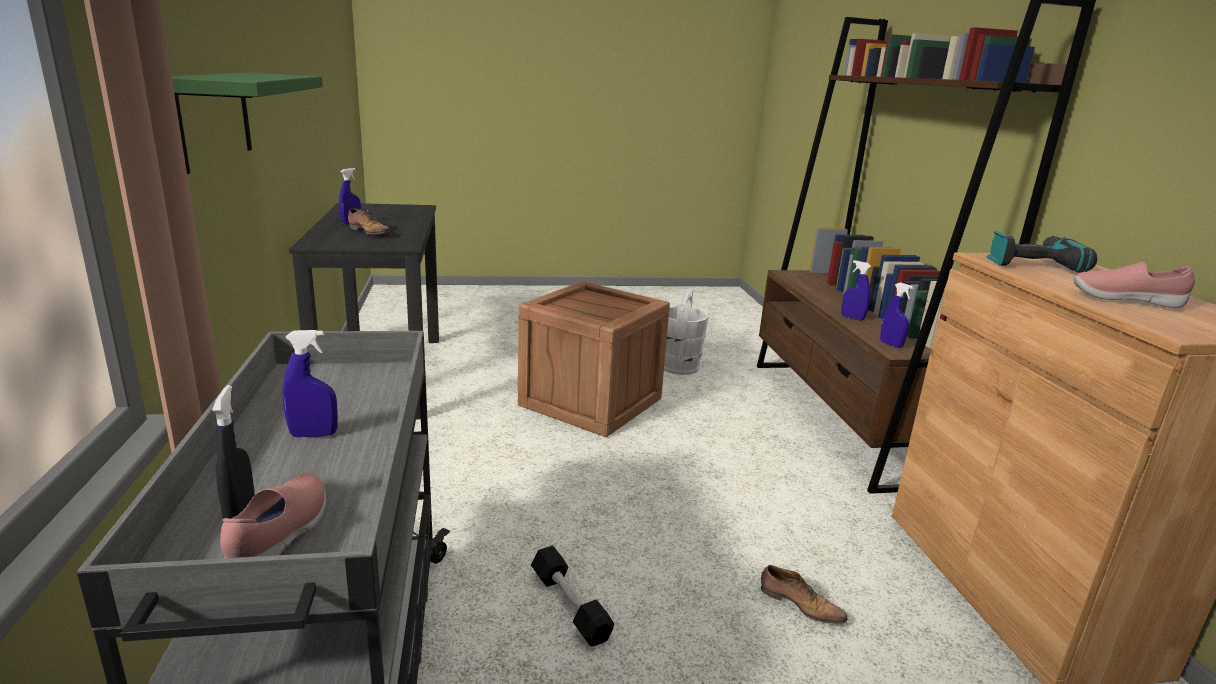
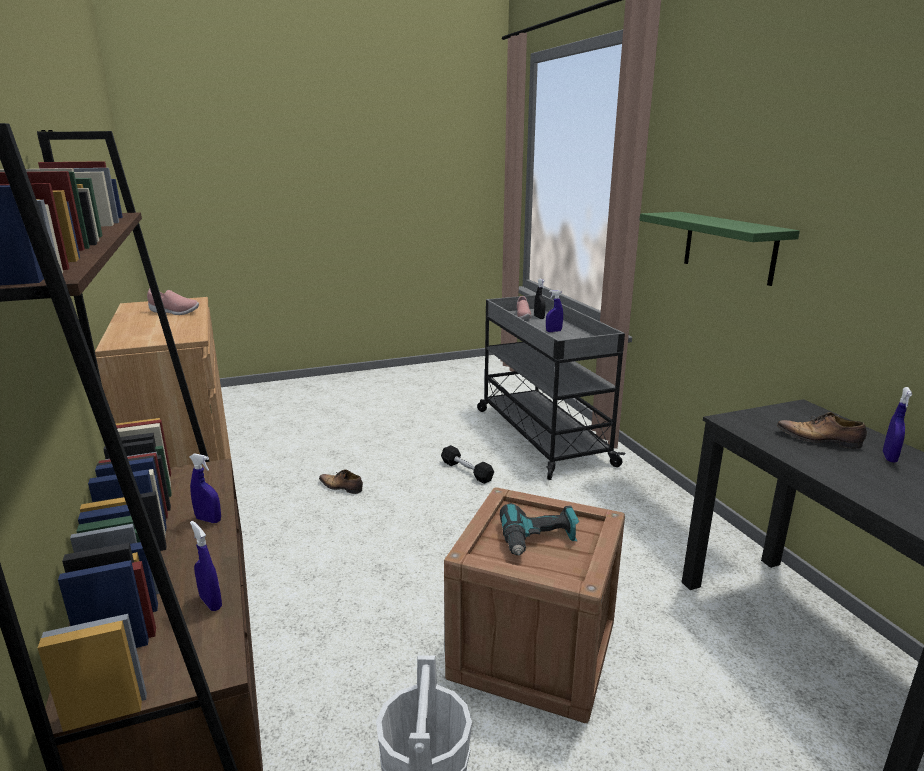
camera: 170 degrees right, 0 degrees up
blue spray bottle [880,282,914,348] -> blue spray bottle moved to [190,521,222,611]
power drill [986,232,1097,273] -> power drill moved to [500,503,579,556]

